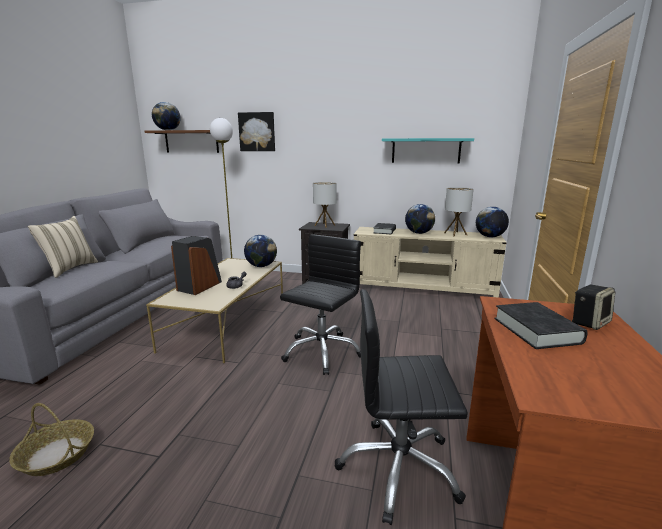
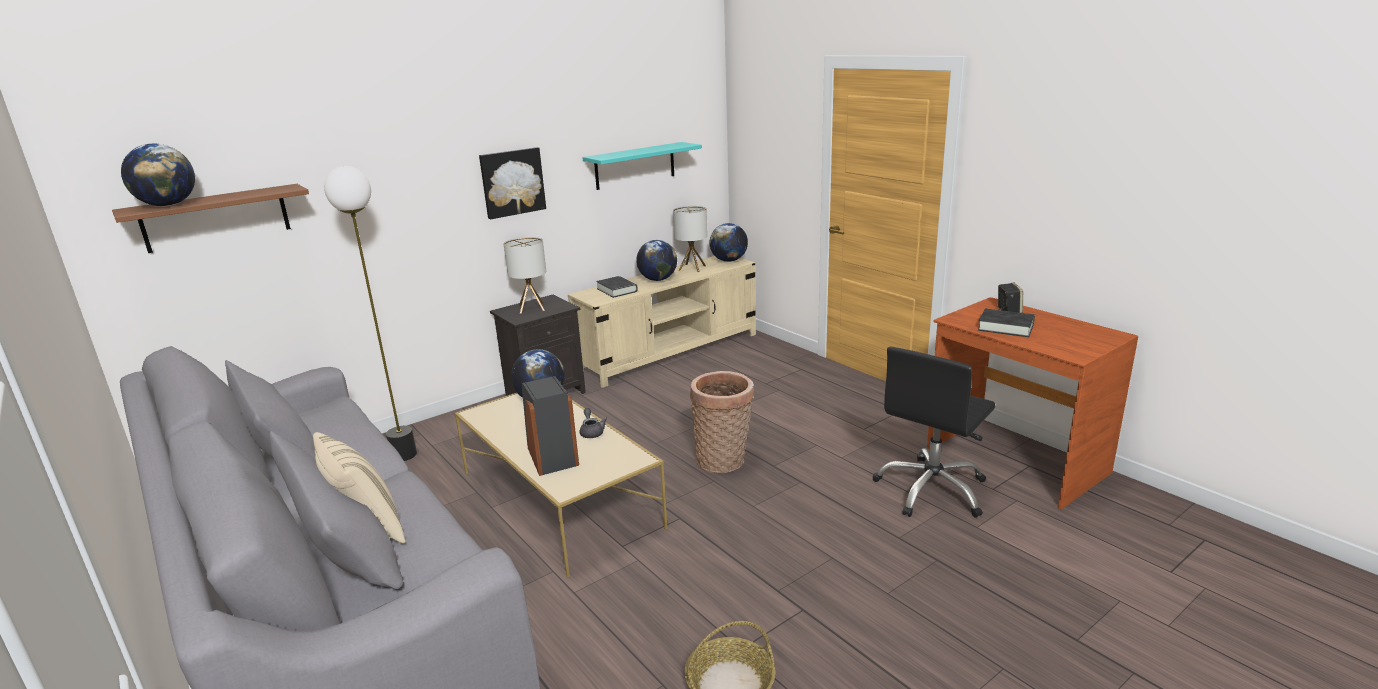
camera: 50 degrees left, 5 degrees up
picture [238,112,275,151] -> picture moved to [479,147,546,219]
black office chair [280,234,361,375] -> basket [690,371,754,473]

